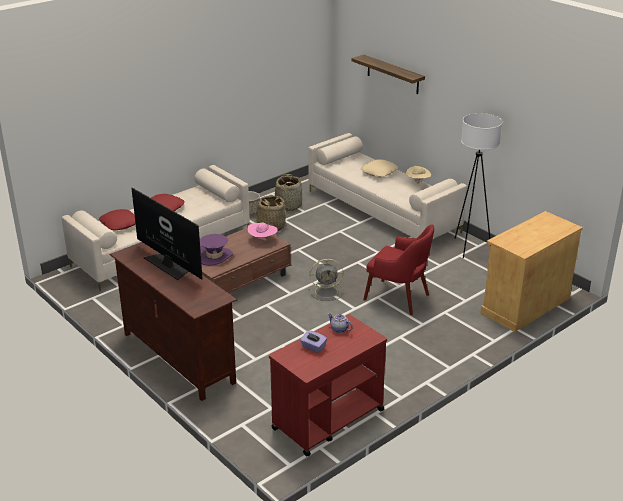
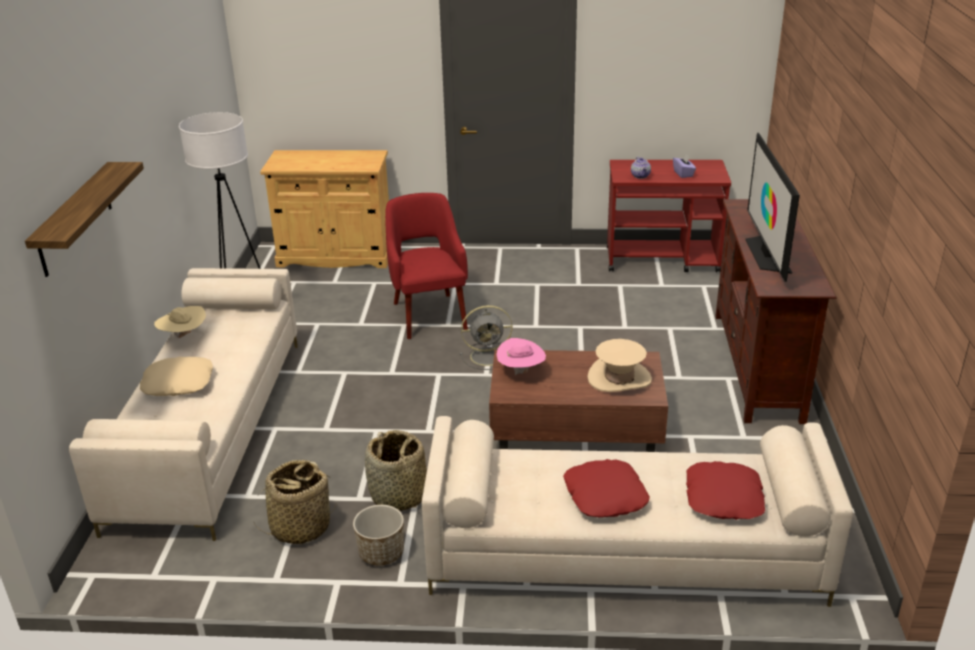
camera: 135 degrees left, 0 degrees up
purple hat [200,234,233,266] -> beige hat [587,339,652,392]
grey fan [308,259,344,301] -> grey fan turned 135 degrees clockwise [460,305,512,370]

